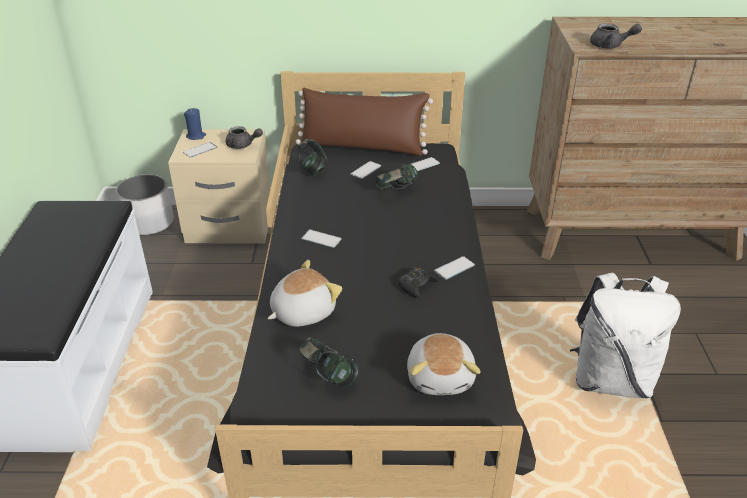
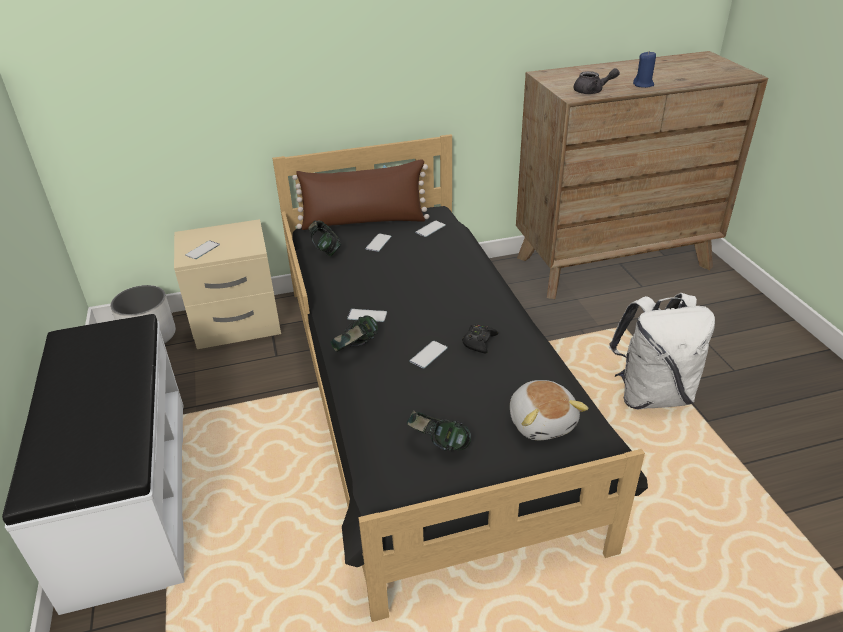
camera: 15 degrees left, 0 degrees up
blue candle [184,108,206,140] -> blue candle moved to [633,51,656,88]
grey teapot [226,126,263,149] -> none
plush toy [268,260,342,327] -> none
headphones [375,164,418,190] -> headphones moved to [330,315,378,352]
phone [434,256,475,280] -> phone moved to [409,341,448,369]

